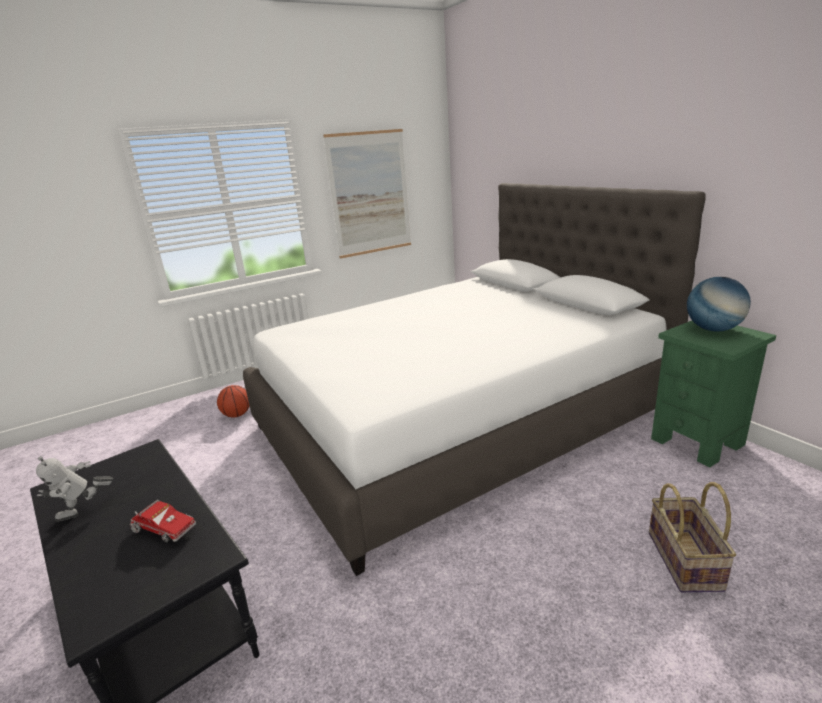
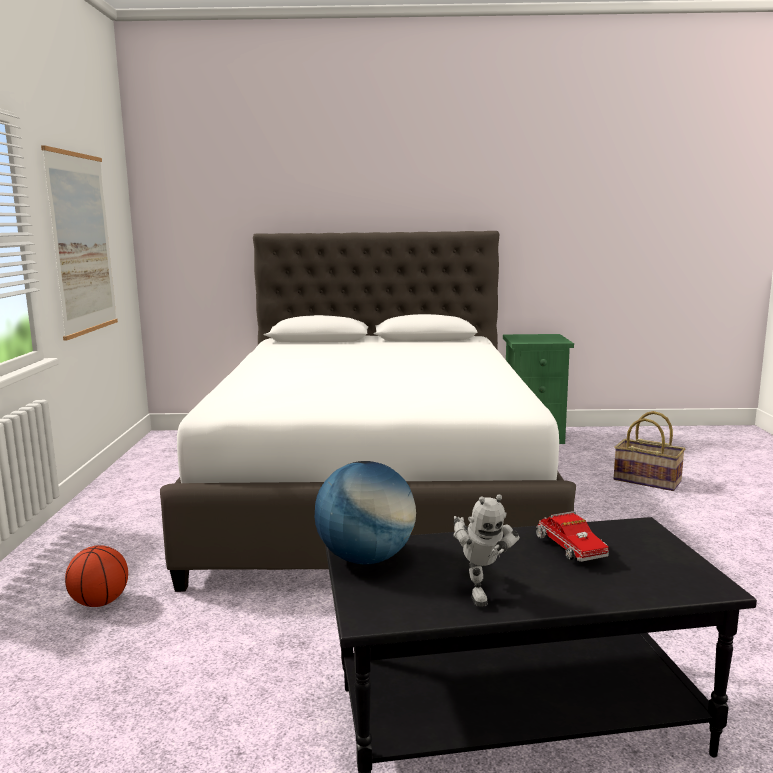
camera: 60 degrees left, 10 degrees down
toy truck [130,500,196,543] -> toy truck turned 105 degrees clockwise [536,511,609,562]
globe [687,277,751,331] -> globe moved to [315,461,416,565]

